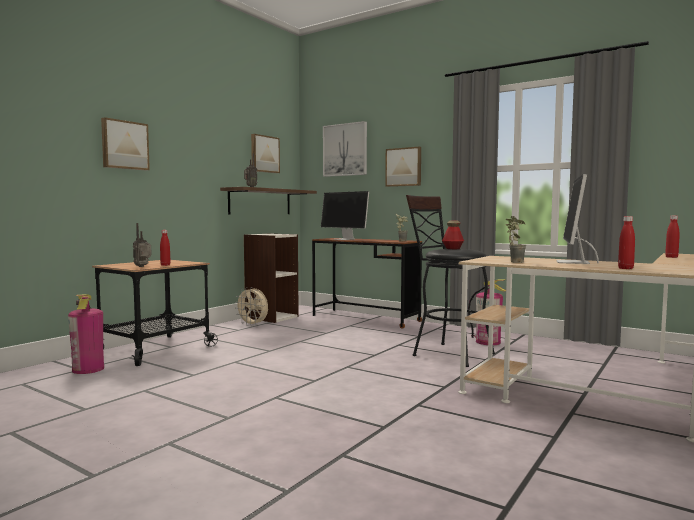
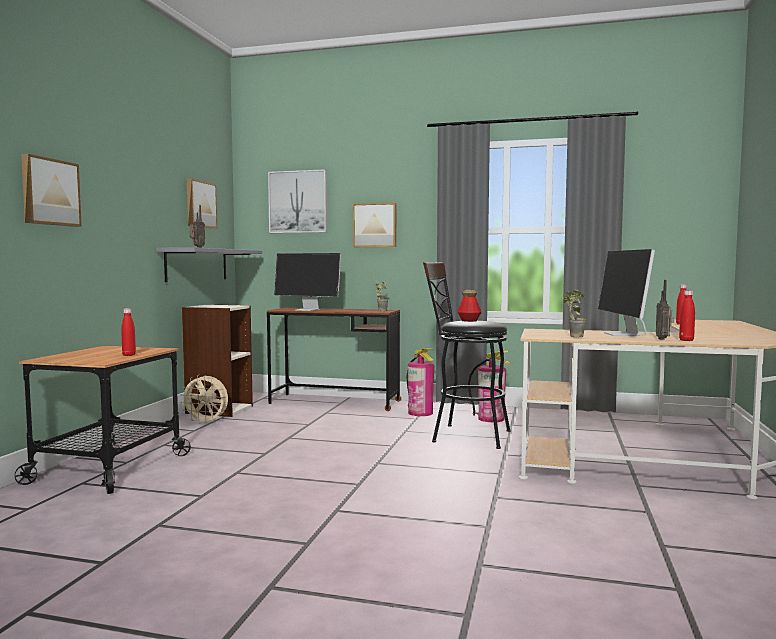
camera: 20 degrees left, 0 degrees up
fire extinguisher [68,294,104,374] -> fire extinguisher moved to [407,348,434,416]
radio [133,223,152,267] -> radio moved to [656,280,674,340]
brown shelf [220,187,317,214] -> grey shelf [156,247,262,282]

